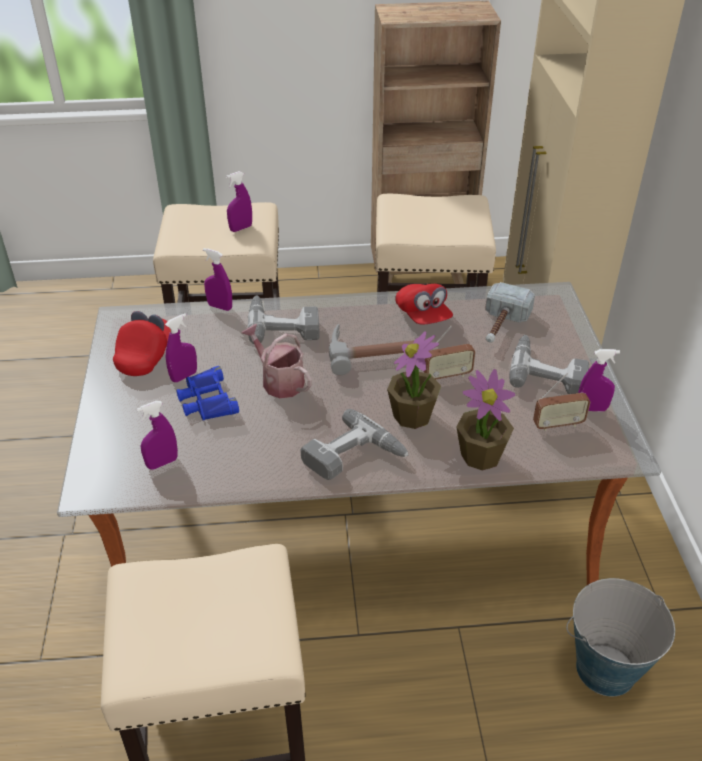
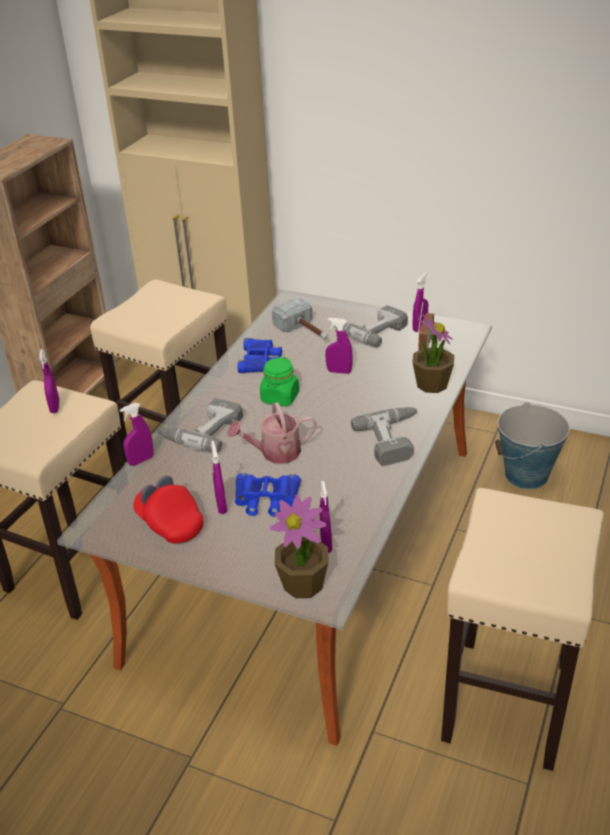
camera: 60 degrees left, 5 degrees down
hammer [329,324,414,375] -> green jar [260,357,299,406]
potted plant [387,331,441,429] -> potted plant moved to [270,495,329,598]
red cap [395,284,453,324] -> blue binoculars [237,338,282,373]
radio [424,325,475,381] -> purple spray bottle [325,318,353,374]

